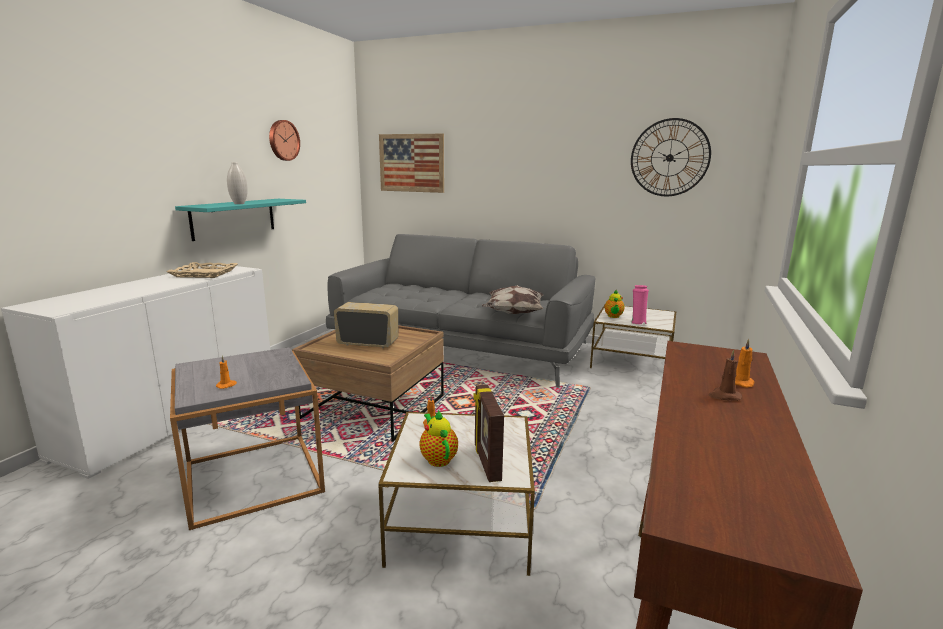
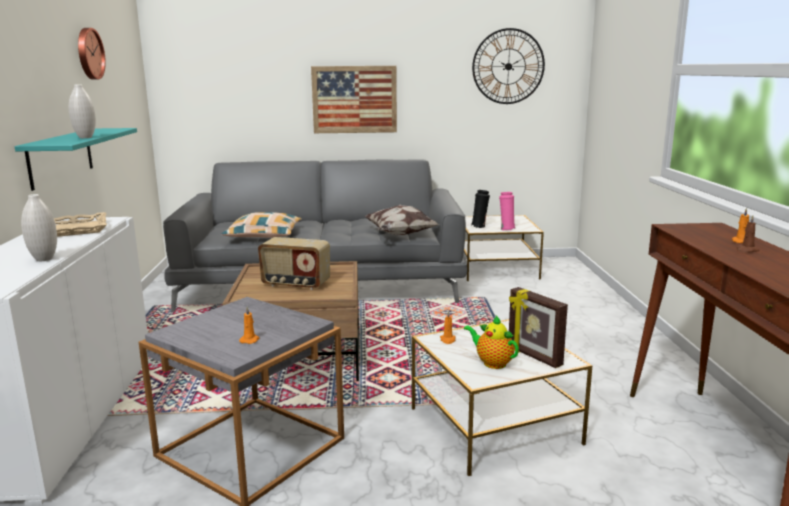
camera: 25 degrees left, 0 degrees up
radio [334,302,398,348] -> radio turned 150 degrees counterclockwise [258,237,330,290]
picture [379,134,444,193] -> picture moved to [311,66,397,133]
teapot [604,290,625,318] -> black vase [470,190,490,228]
none -> white vase [21,194,57,261]
none -> pillow [222,212,302,238]

